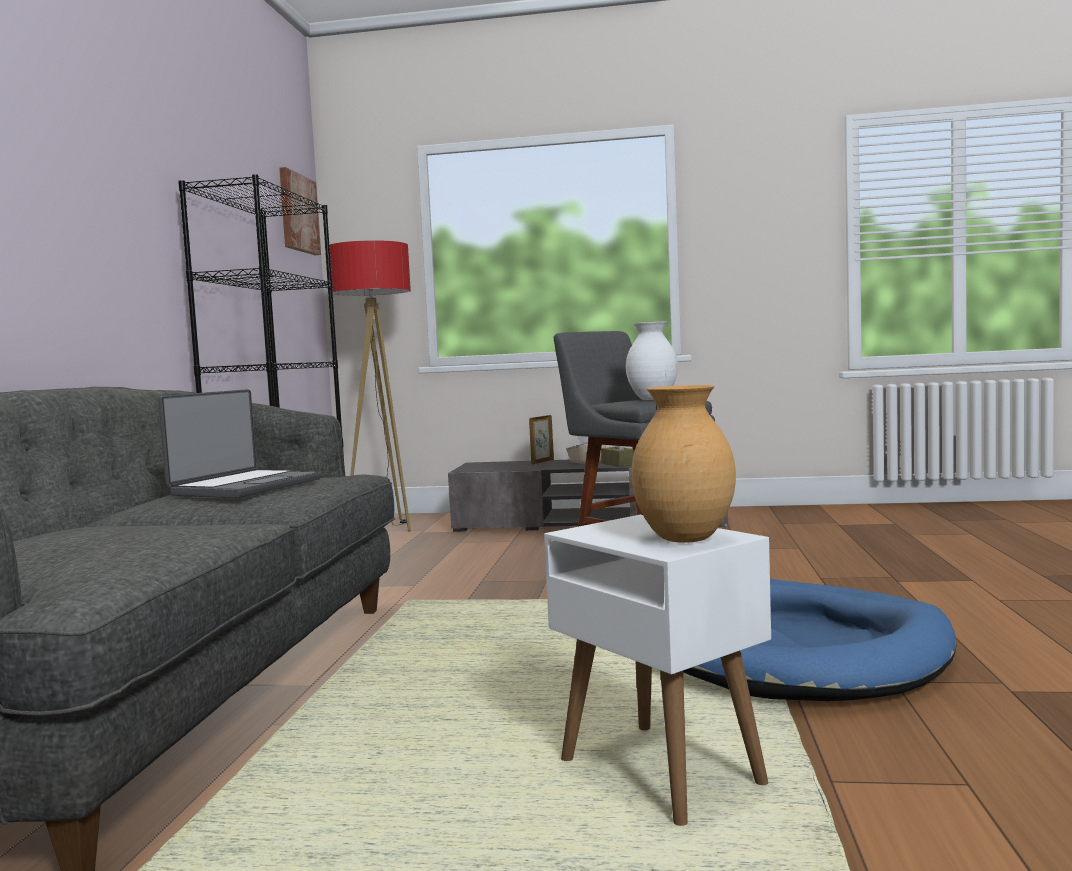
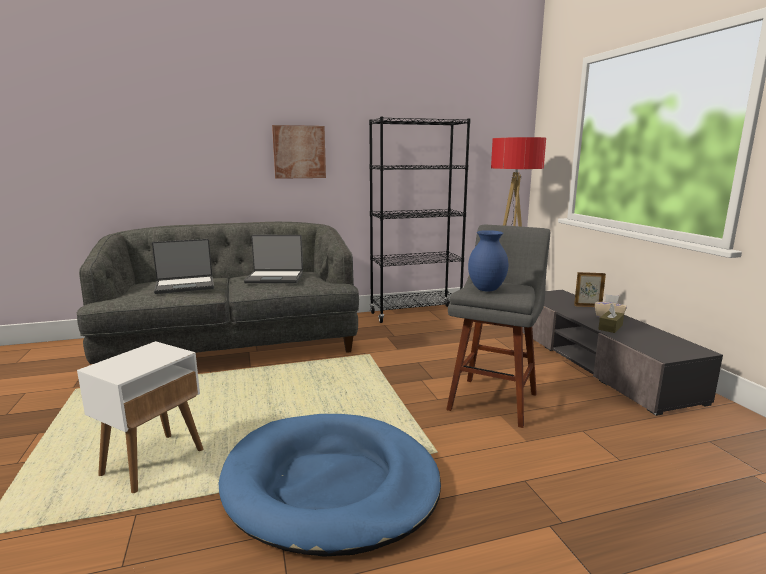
camera: 65 degrees right, 10 degrees up
picture [279,167,321,255] -> picture moved to [272,125,326,179]
white vase [626,322,678,400] -> blue vase [468,230,508,291]
brown vase [631,385,736,543] -> none
none -> laptop [152,239,214,294]

